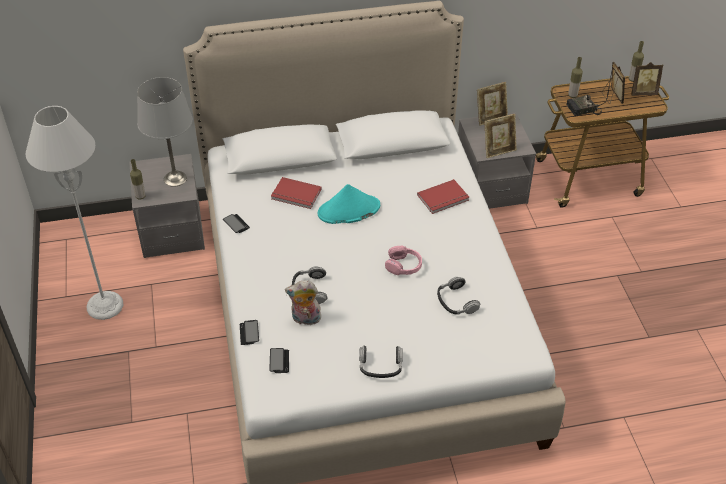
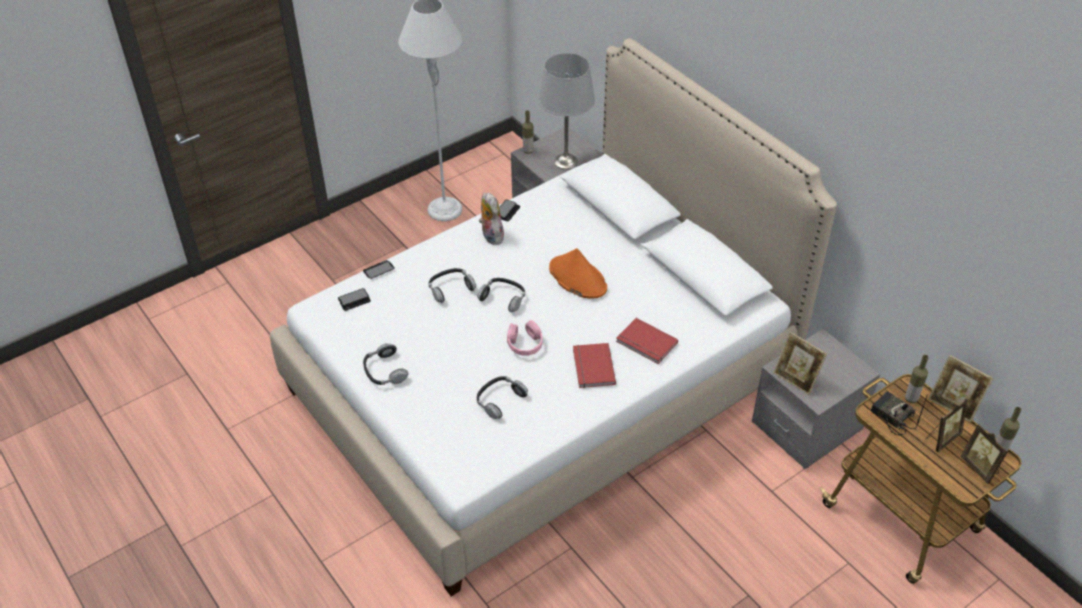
camera: 65 degrees right, 0 degrees up
red book [271,177,322,209] -> red book moved to [573,343,616,388]
plush toy [285,280,321,325] -> plush toy moved to [479,193,504,245]
turquoise hat [318,184,380,224] -> orange hat [549,248,607,298]
picture frame [477,82,508,126] -> picture frame moved to [928,355,993,423]
none -> headphones [477,278,525,312]

